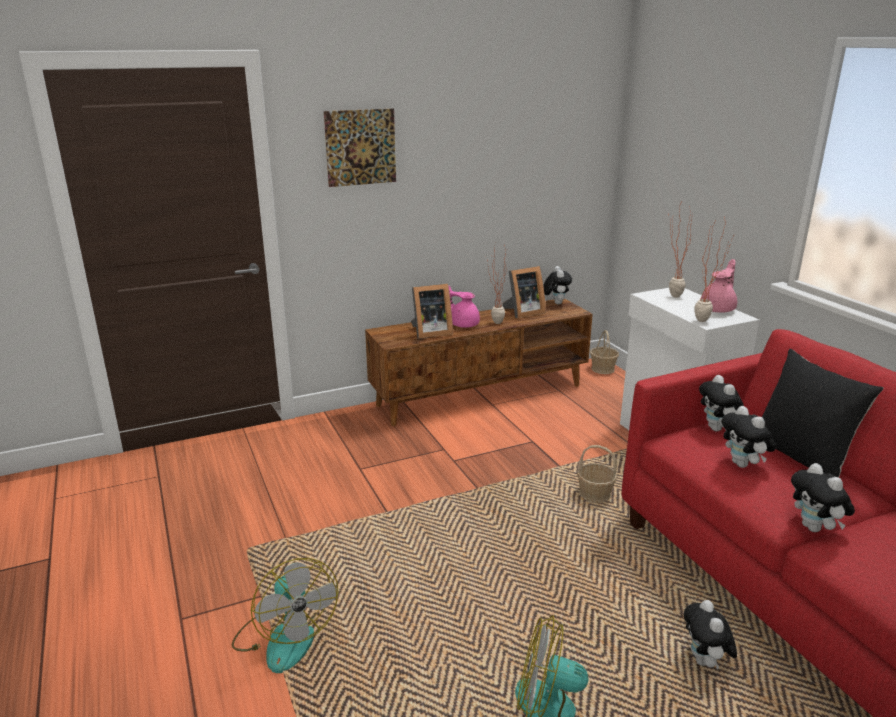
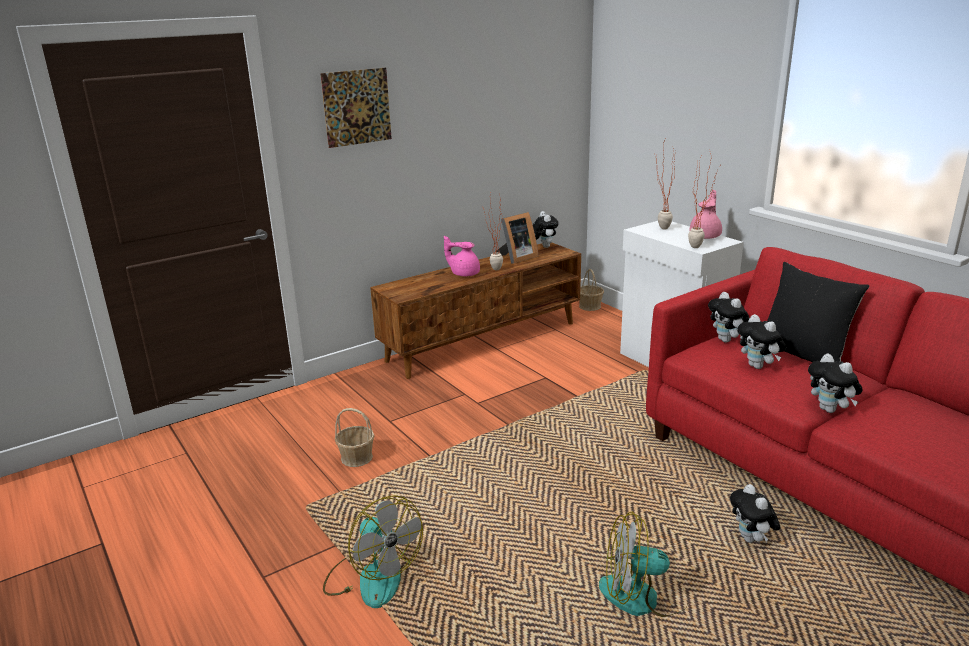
camera: 10 degrees left, 0 degrees up
picture frame [411,284,453,339] -> none
basket [577,445,617,503] -> basket moved to [335,408,375,467]

